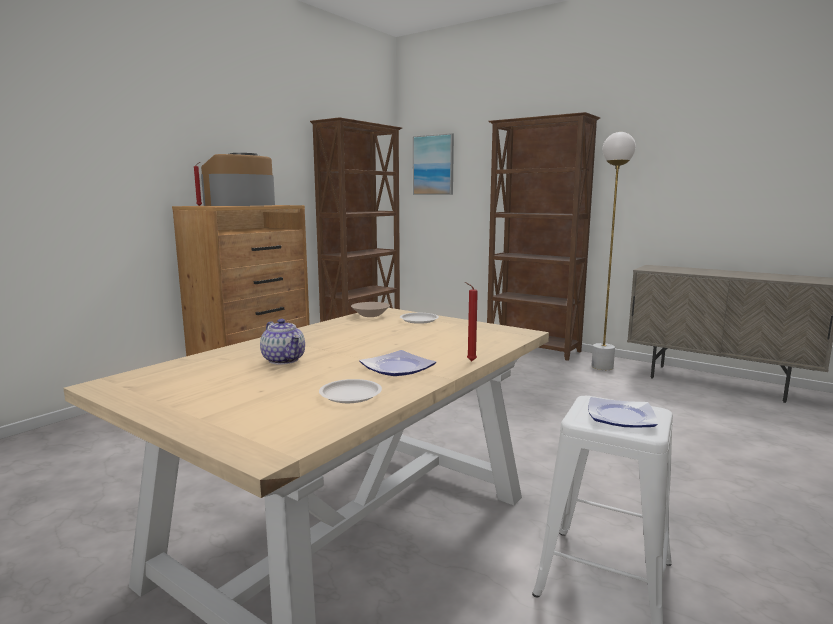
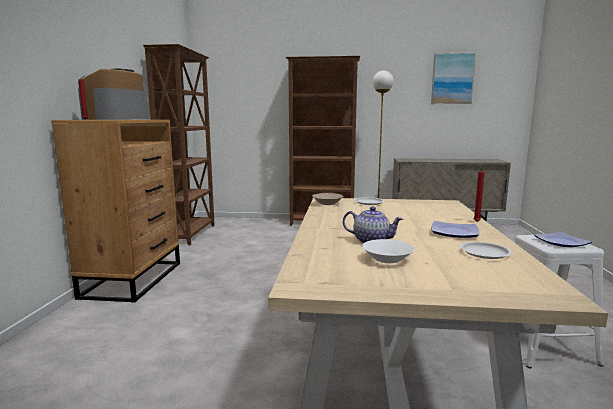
camera: 30 degrees left, 0 degrees up
picture [413,133,454,195] -> picture moved to [431,52,476,104]
none -> white bowl [362,239,415,263]

